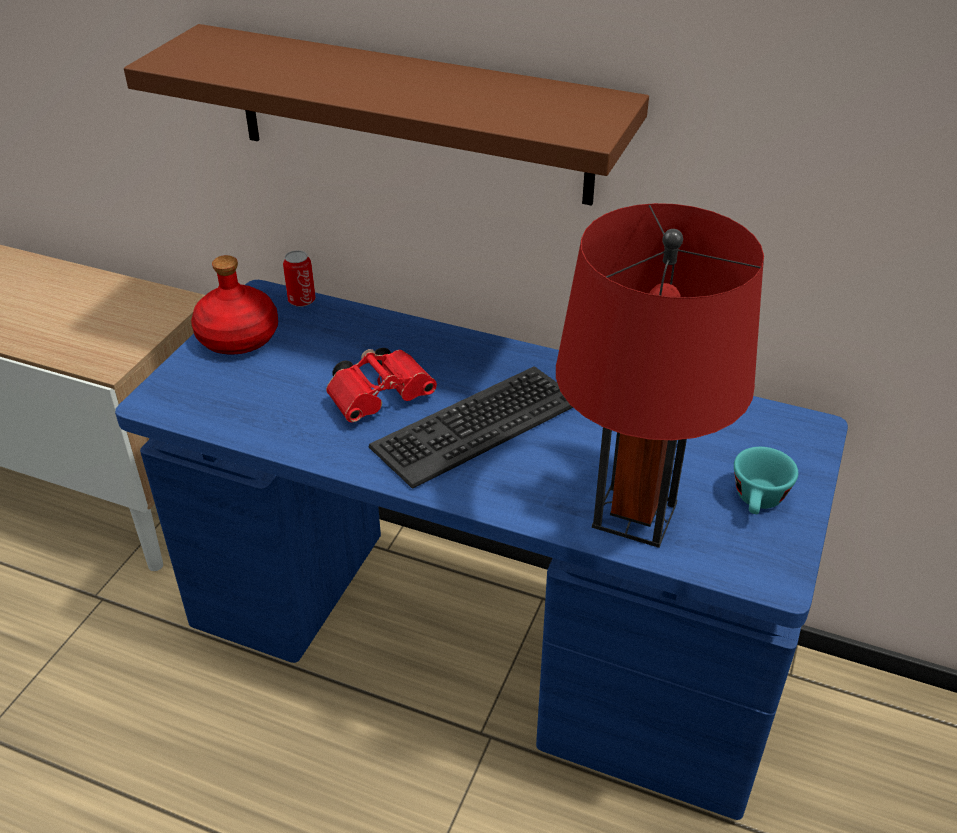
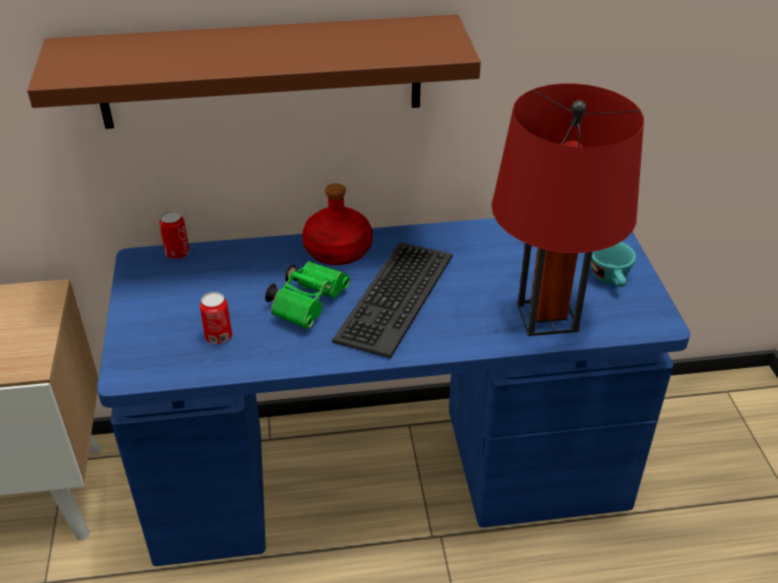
camera: 30 degrees left, 0 degrees up
red bottle [191,255,278,355] -> red bottle moved to [302,183,373,265]
red binoculars [326,348,437,422] -> green binoculars [265,261,350,329]
none -> can [200,292,232,344]

